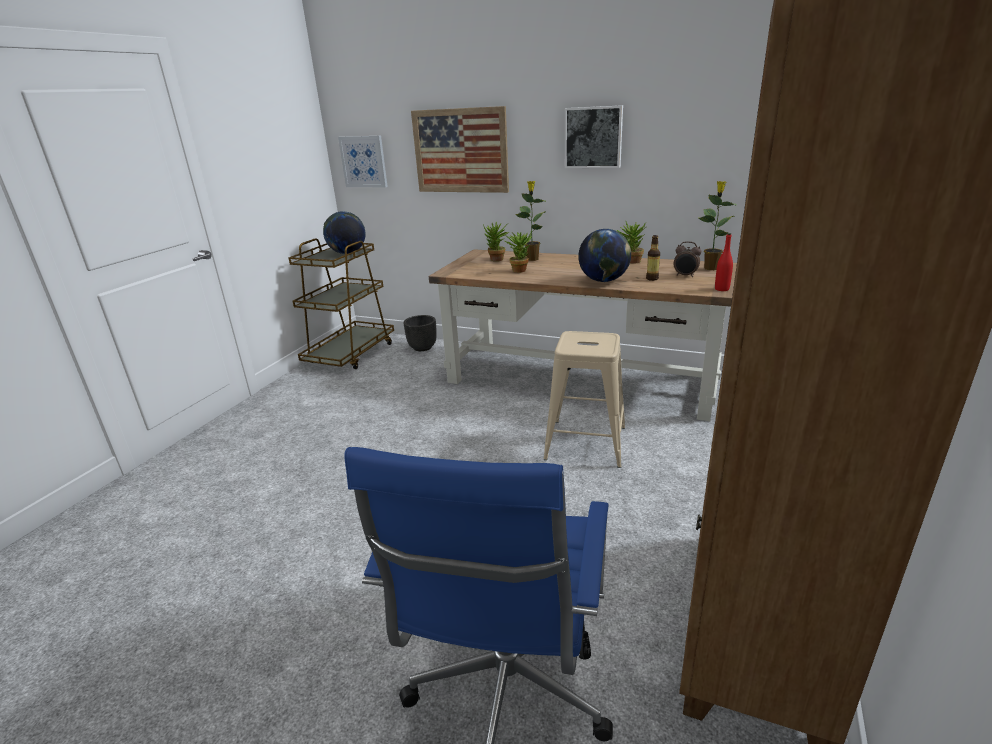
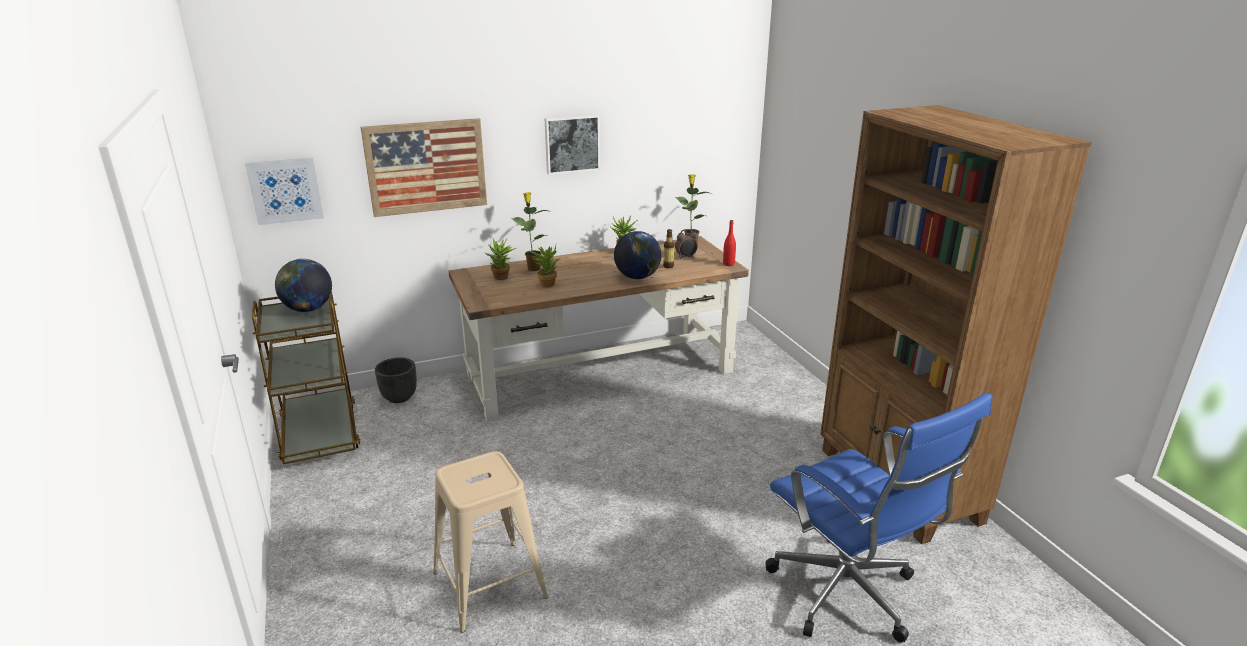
camera: 45 degrees left, 0 degrees up
beige stool [543,331,625,468] -> beige stool moved to [433,451,548,633]

